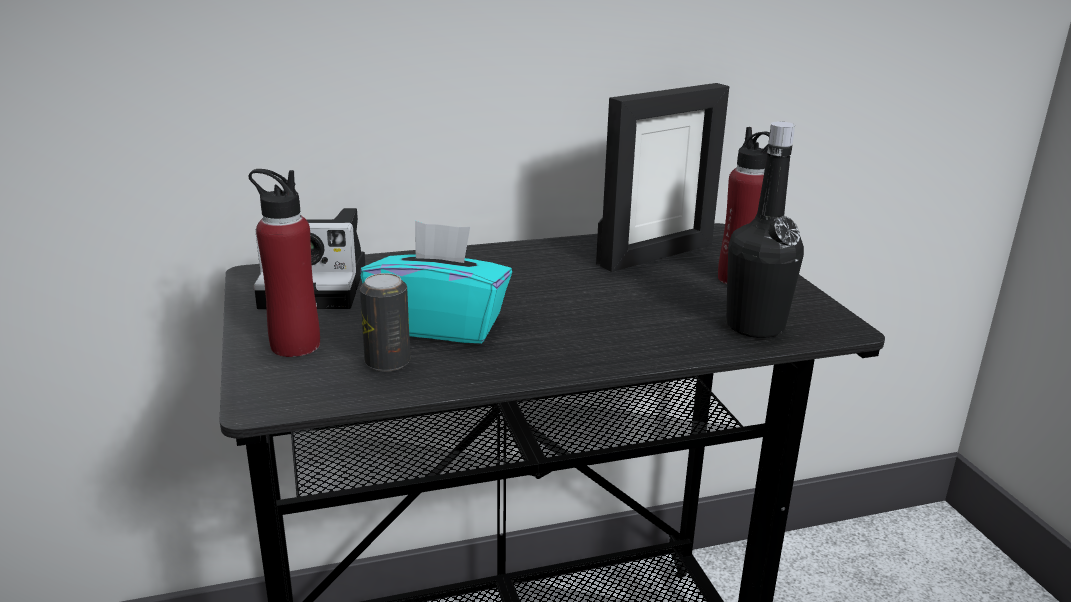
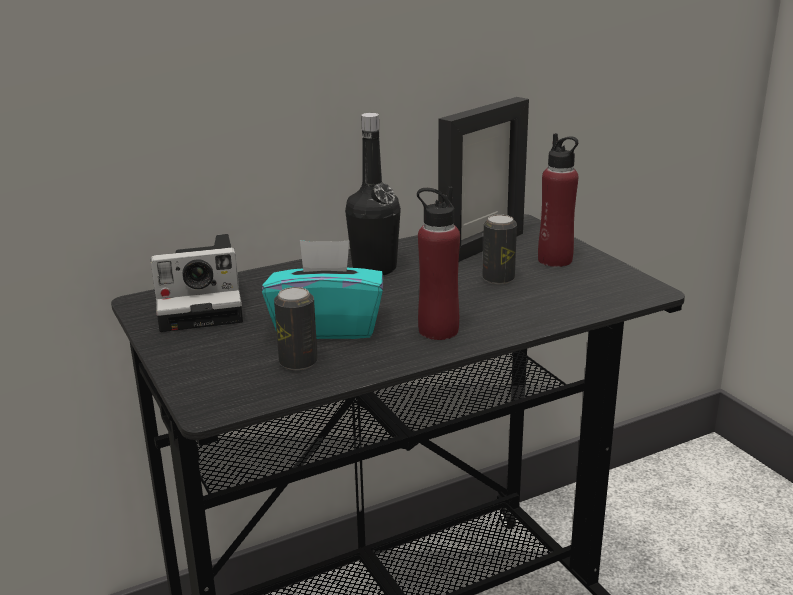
camera: 10 degrees left, 0 degrees up
red bottle [249,169,320,357] -> red bottle moved to [417,186,460,340]
black bottle [726,122,804,338] -> black bottle moved to [345,113,401,275]
none -> can [482,214,517,284]

